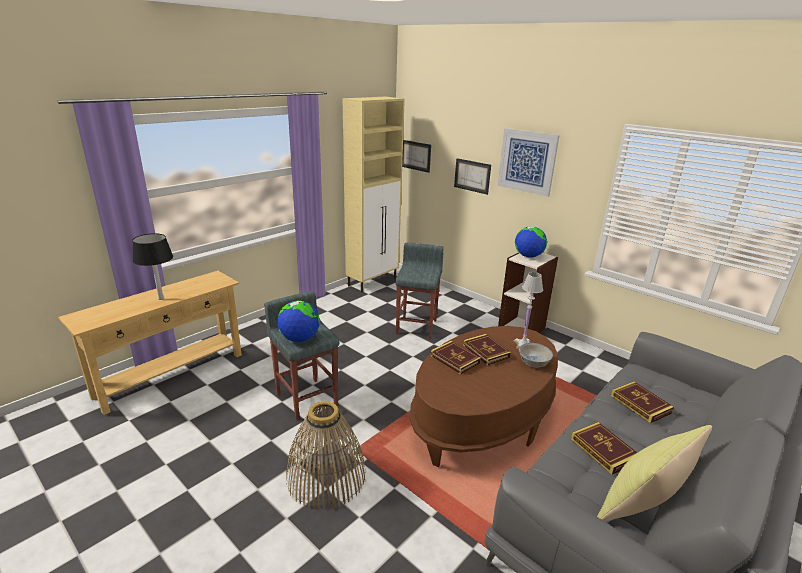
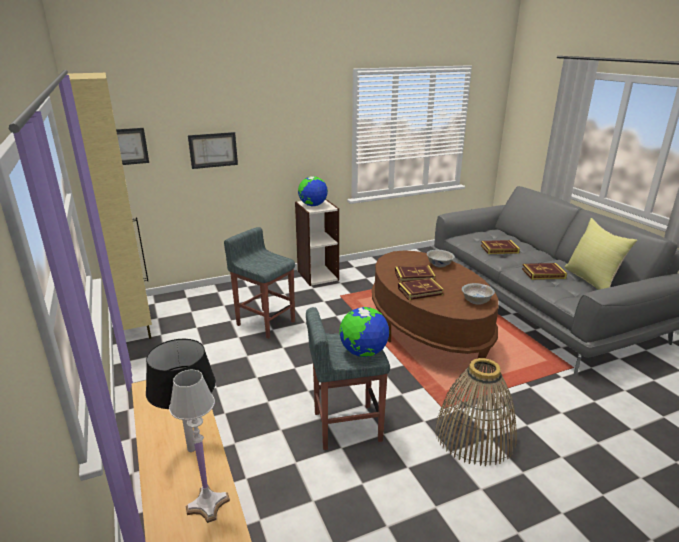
camera: 65 degrees left, 0 degrees up
picture [498,128,560,197] -> none
white table lamp [513,272,543,349] -> white table lamp moved to [169,370,230,523]
none -> white bowl [462,283,495,305]

